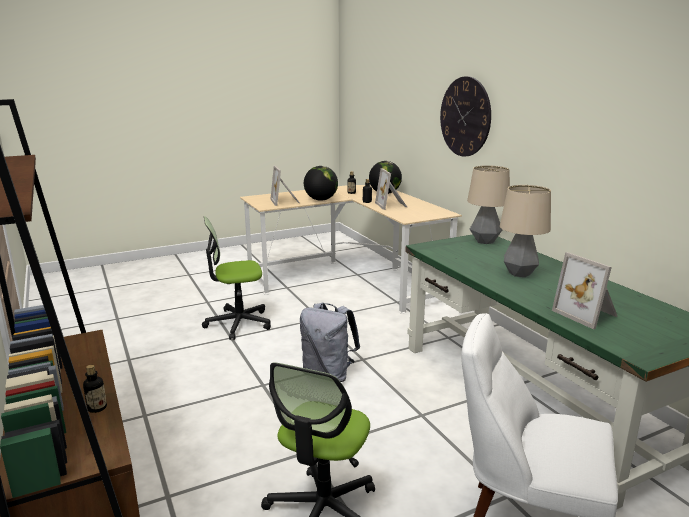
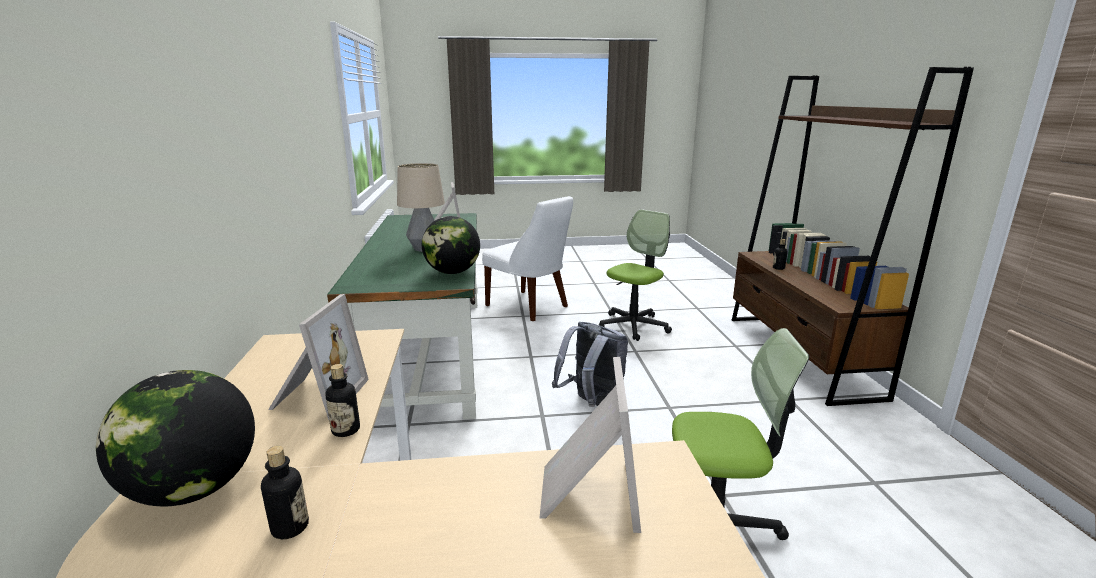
camera: 160 degrees left, 0 degrees up
globe [304,166,338,201] -> globe moved to [422,216,480,274]
wall clock [440,76,491,157] -> none
table lamp [467,165,510,244] -> none

